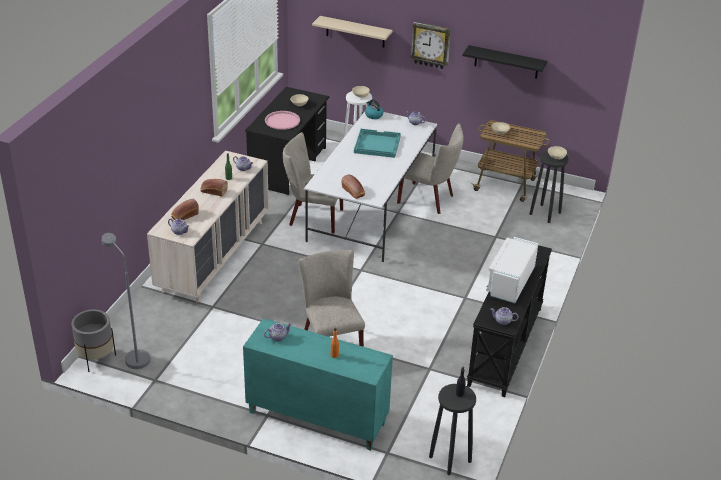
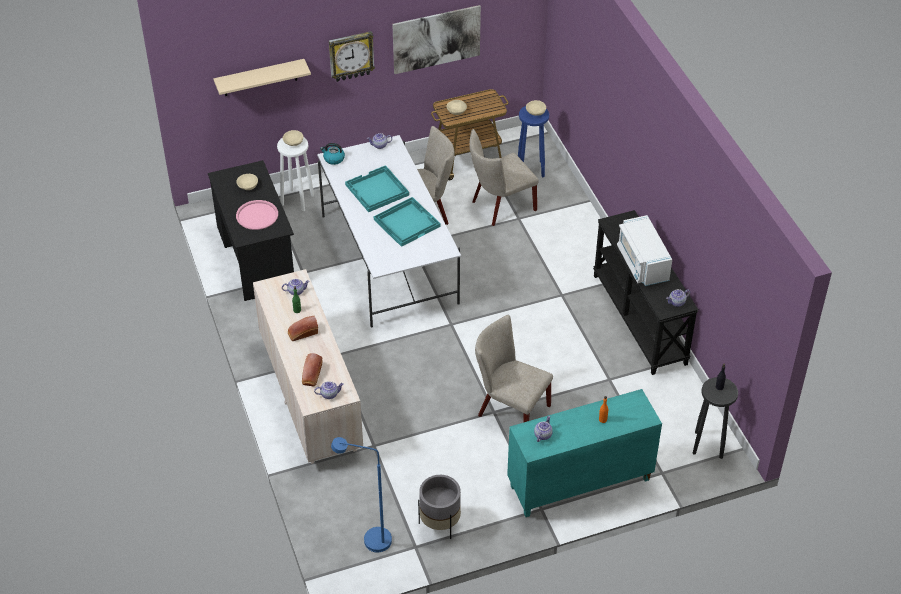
camera: 40 degrees left, 10 degrees up
grey planter [71,309,116,372] -> grey planter moved to [418,475,461,539]
grey floor lamp [102,233,151,369] -> blue floor lamp [331,437,392,552]
beige chair [283,132,343,233] -> beige chair moved to [469,129,539,226]
bread [341,174,365,199] -> none
black shelf [463,45,547,79] -> picture [392,5,481,74]
black stool [530,150,569,223] -> blue stool [518,106,549,177]
none -> turquoise tray [374,197,441,247]

